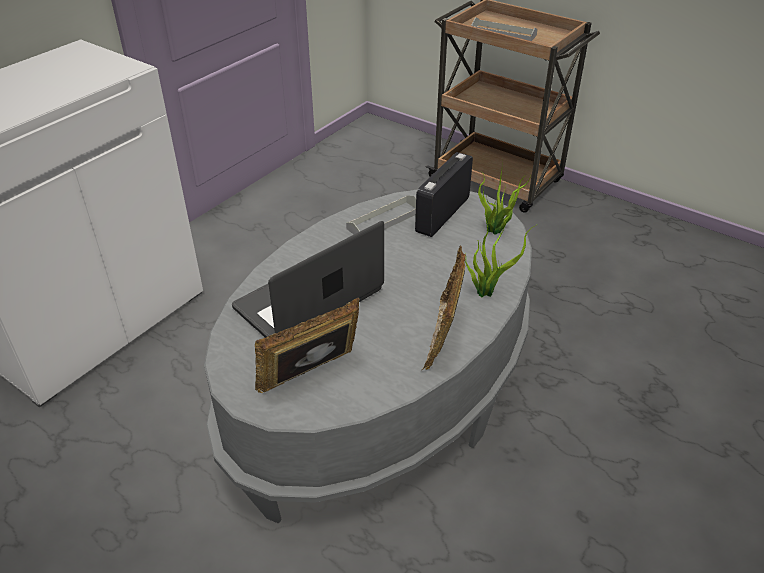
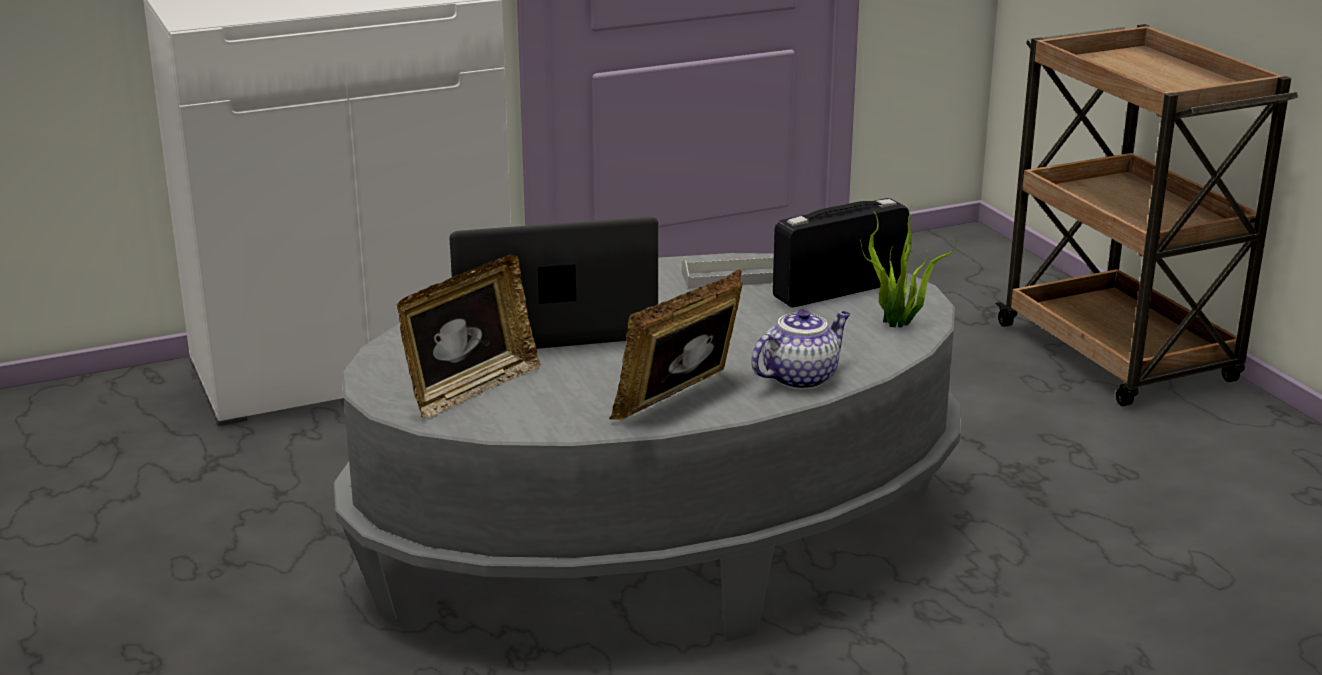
camera: 30 degrees right, 15 degrees down
picture frame [255,298,359,393] -> picture frame turned 135 degrees clockwise [396,254,541,418]
potted plant [465,218,536,297] -> teapot [751,309,850,390]
grey tray [471,17,538,41] -> none

